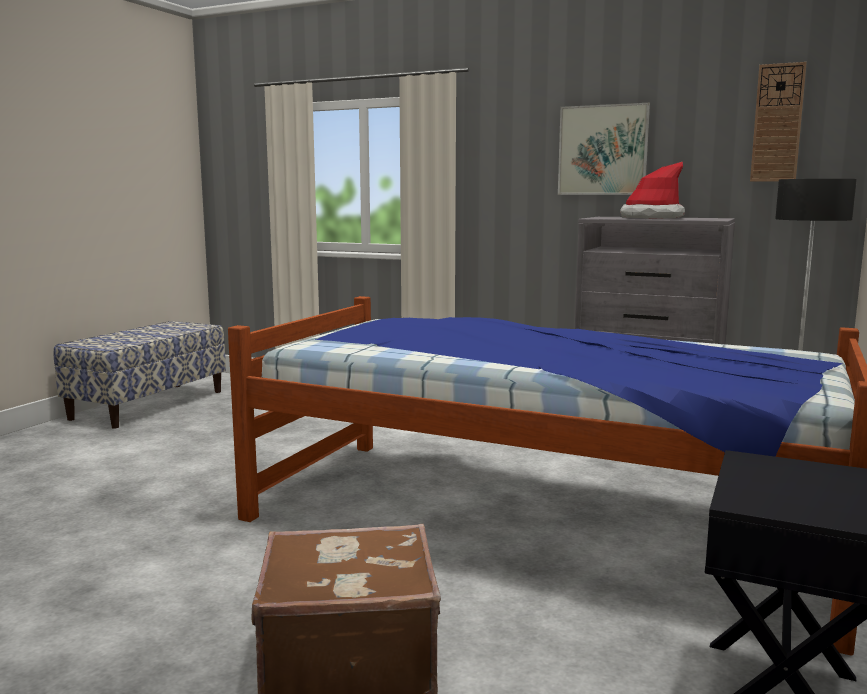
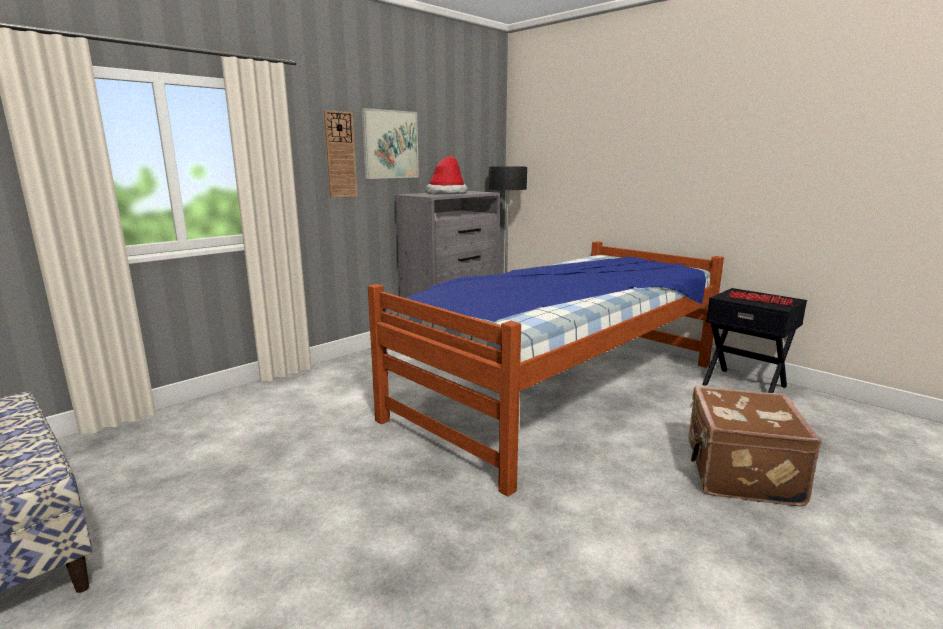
camera: 70 degrees left, 5 degrees up
wall clock [750,62,807,182] -> wall clock moved to [324,110,357,198]
none -> keyboard [728,291,794,306]

